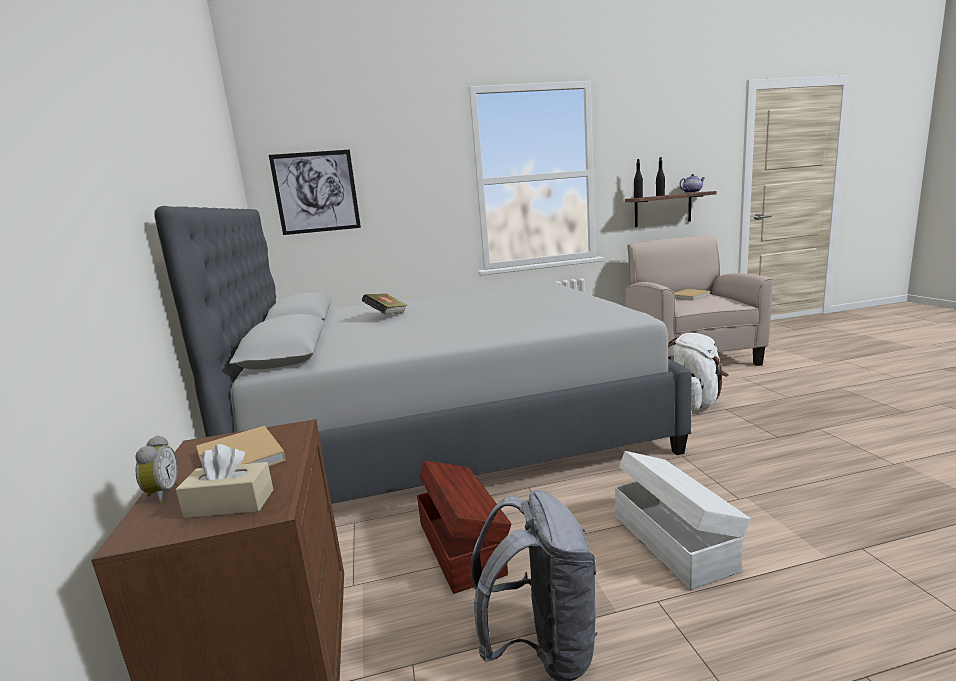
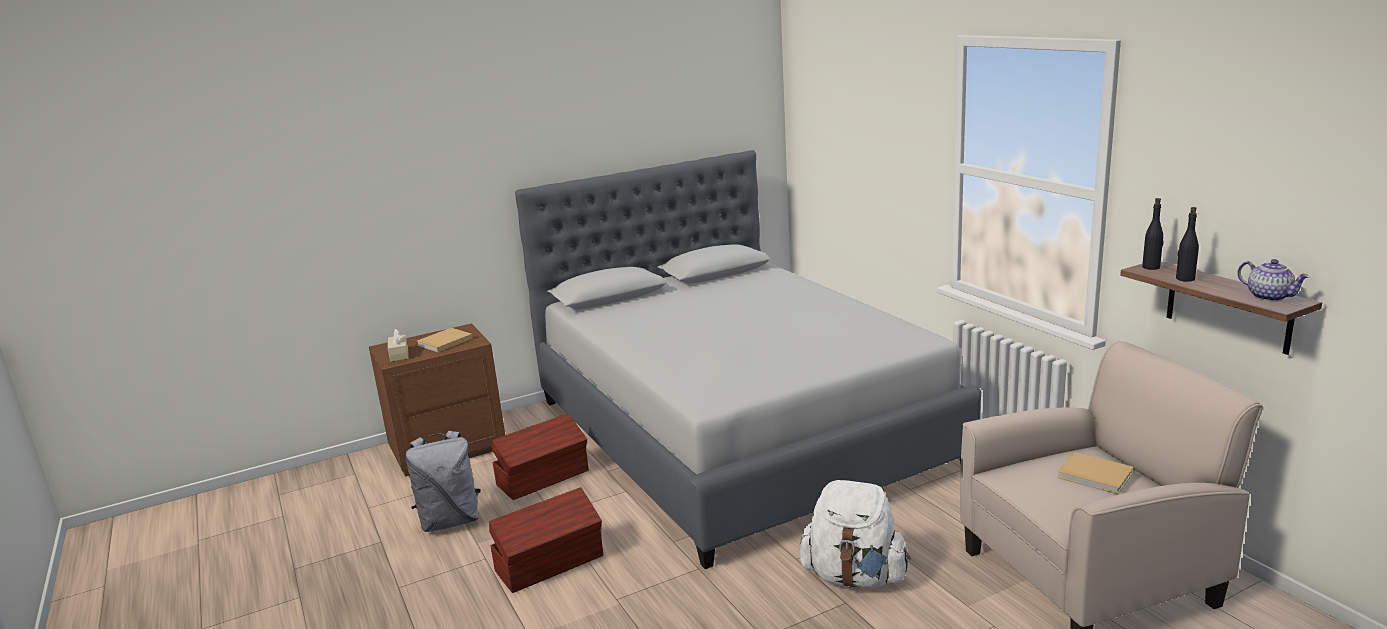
camera: 75 degrees right, 5 degrees up
alarm clock [135,435,178,503] -> none
picture [269,150,361,235] -> none
book [362,294,407,314] -> none
white storage box [615,451,751,590] -> brown storage box [489,487,603,593]

